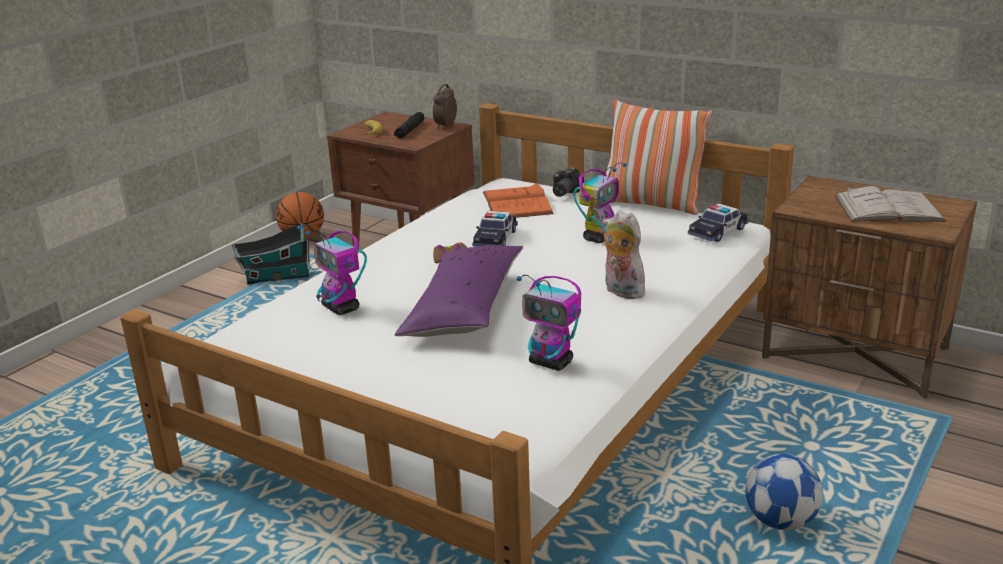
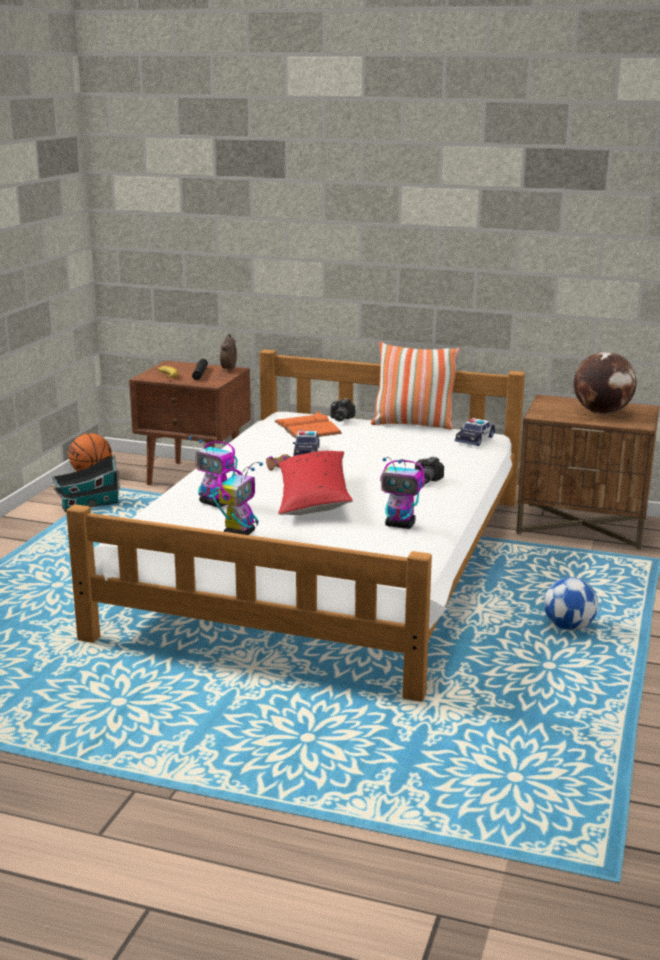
camera: 15 degrees left, 5 degrees down
purple pillow [395,245,523,337] -> red pillow [278,451,353,515]
toy robot [573,163,626,243] -> toy robot moved to [212,462,263,535]
plush toy [601,210,647,299] -> camera [415,456,444,484]
white book [835,186,946,222] -> globe [574,352,636,414]

